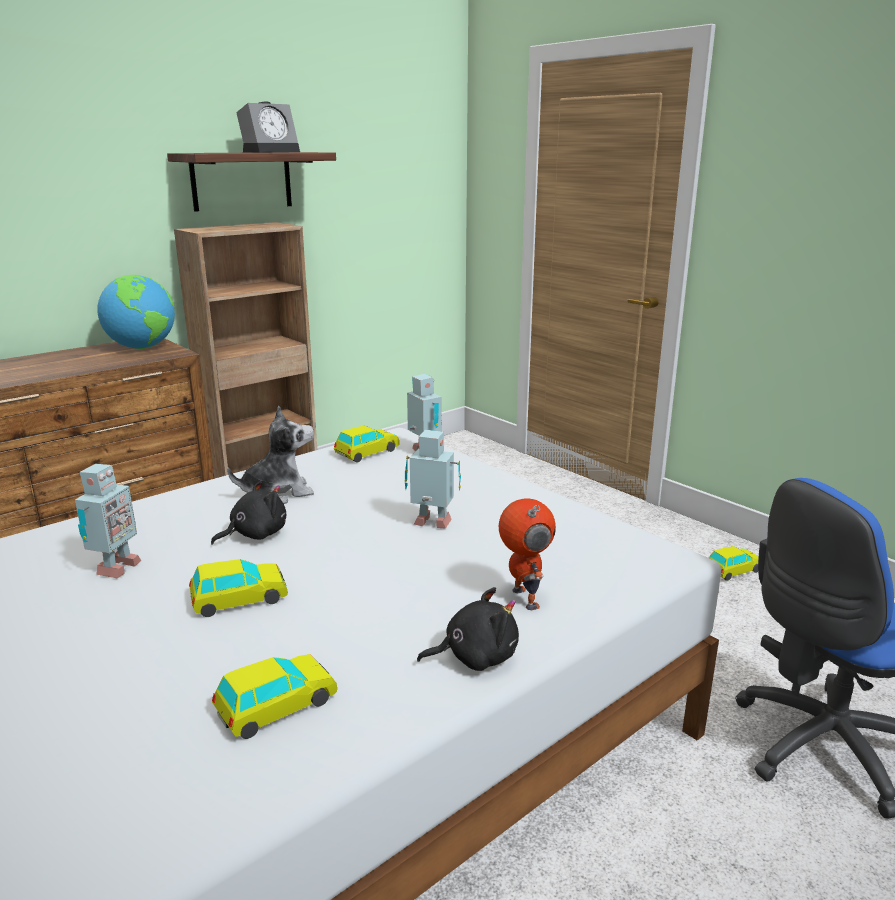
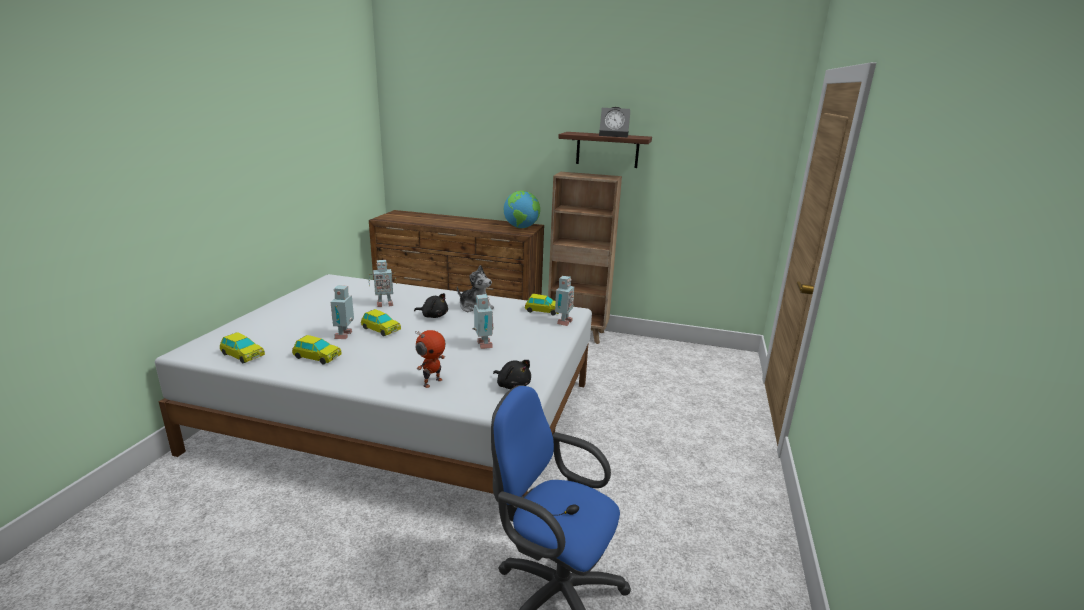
camera: 55 degrees right, 0 degrees up
black plush toy [417,587,519,671] -> black plush toy moved to [493,360,531,389]
toy car [708,546,759,581] -> toy car moved to [220,332,265,363]
none -> toy robot [331,285,354,339]

